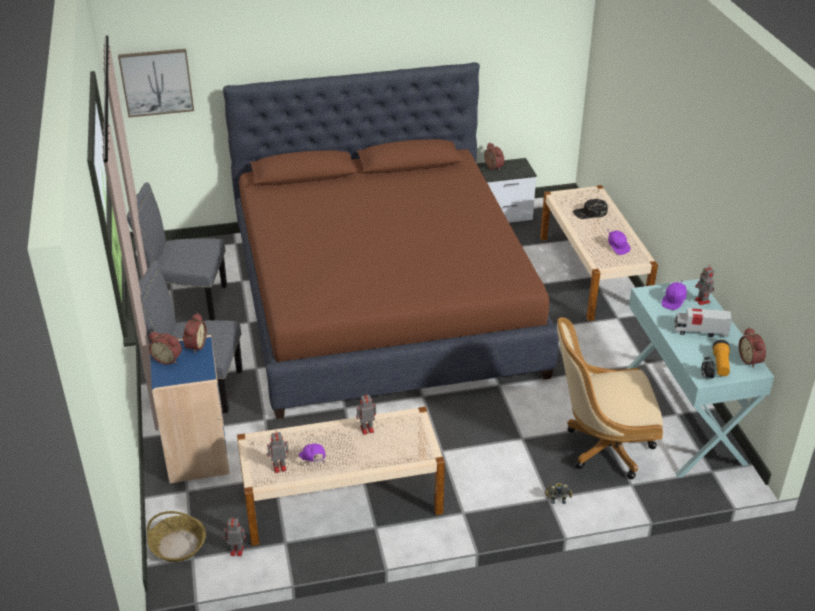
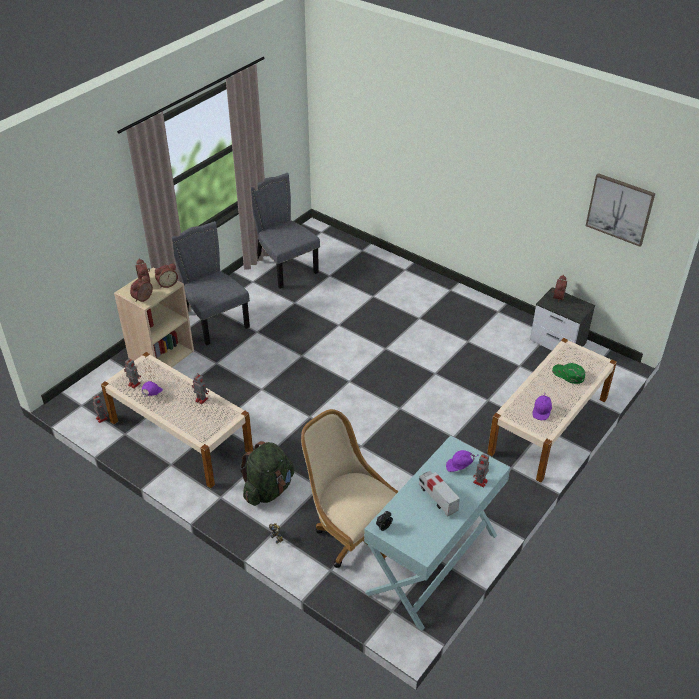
camera: 50 degrees right, 5 degrees up
picture [118,49,194,117] -> picture moved to [586,173,655,247]
basket [147,511,206,562] -> none
blue bookcase [150,335,230,483] -> beige bookcase [114,268,194,375]
brown bed [223,62,559,419] -> none
black cap [573,199,608,219] -> green cap [552,363,585,384]
flashlight [713,340,730,376] -> none
alarm clock [739,327,766,368] -> alarm clock moved to [130,275,153,302]
none -> green backpack [240,441,294,506]

